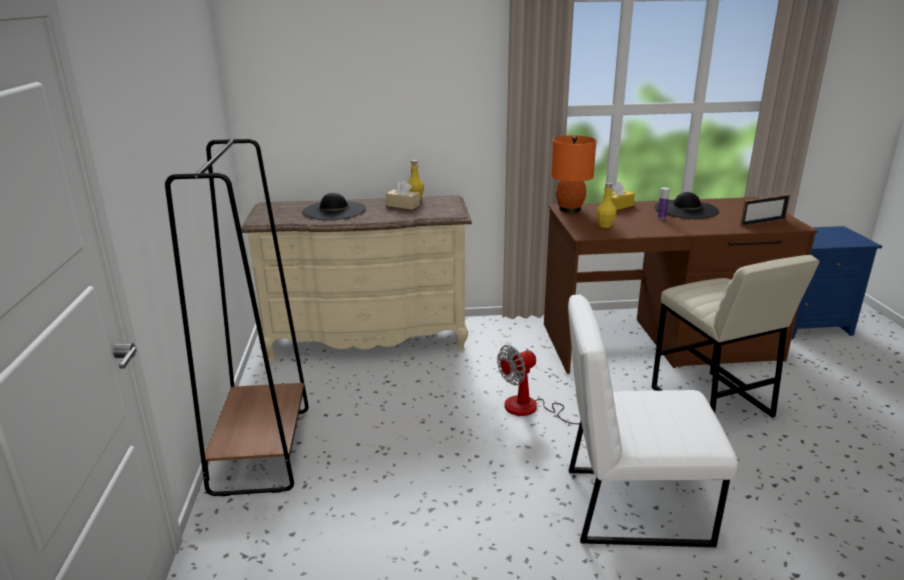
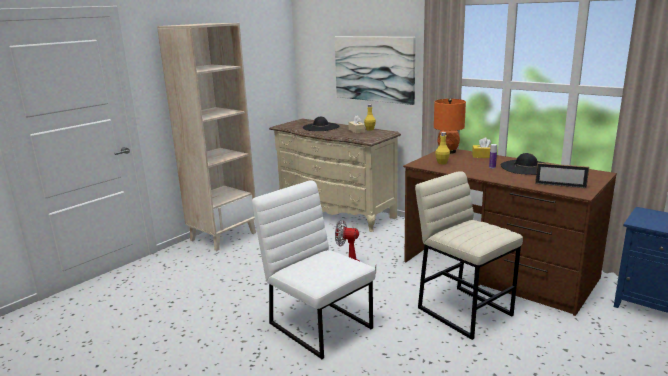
camera: 45 degrees right, 5 degrees down
clothes rack [165,139,308,496] -> beige bookcase [157,23,256,251]
beige chair [652,255,819,418] -> beige chair turned 120 degrees clockwise [415,171,523,340]
none -> picture [335,36,416,105]

